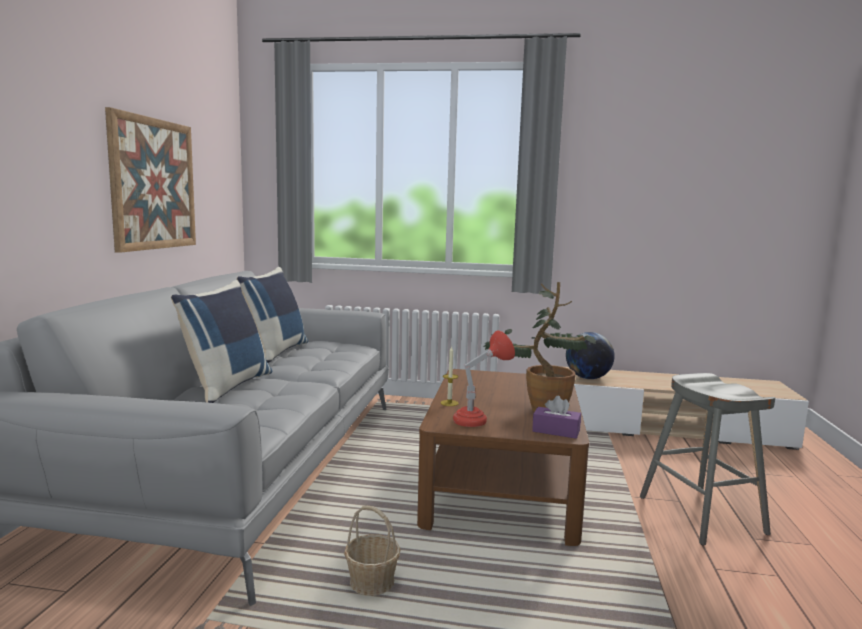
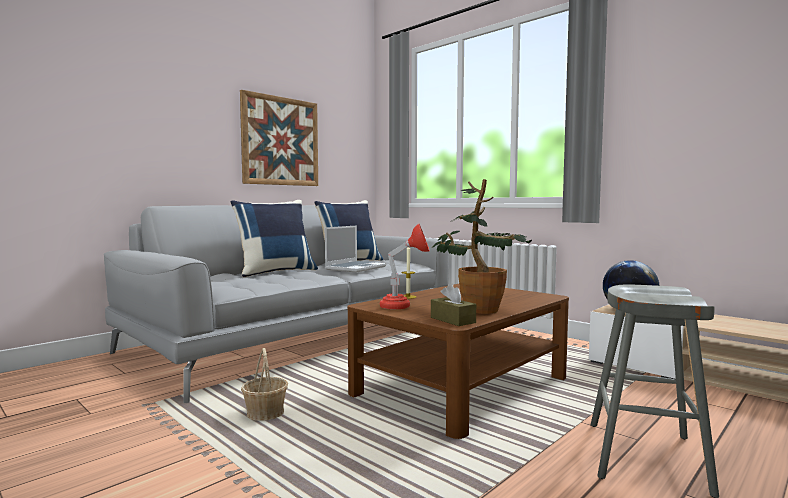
camera: 35 degrees right, 5 degrees down
purple tissue box [532,396,581,439] -> brown tissue box [431,284,476,326]
none -> laptop [325,226,386,273]

